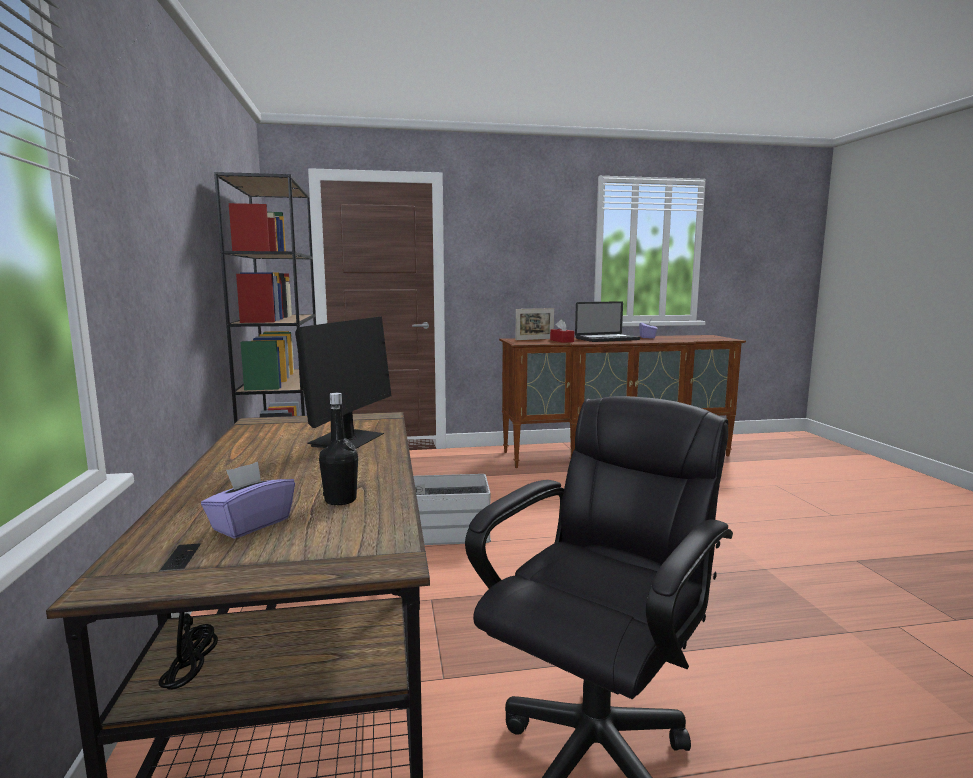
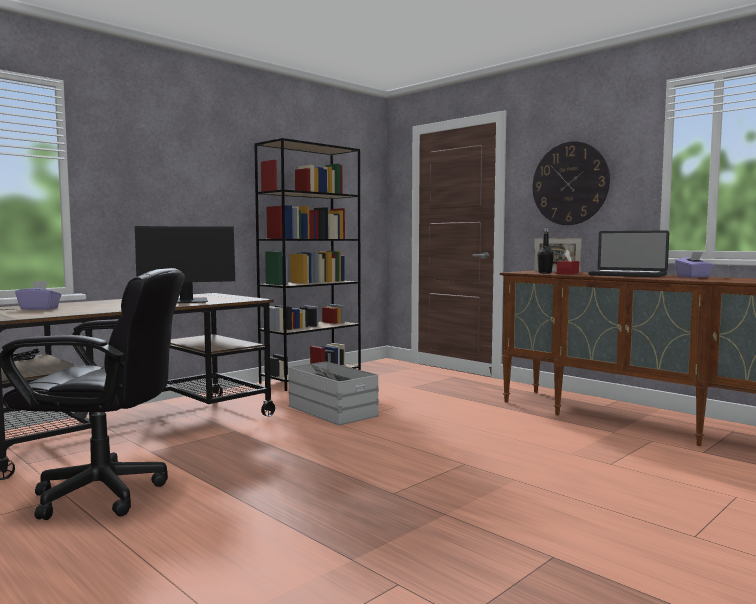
camera: 55 degrees right, 5 degrees down
black bottle [319,393,358,505] -> black bottle moved to [537,228,554,274]
none -> wall clock [533,141,610,225]

